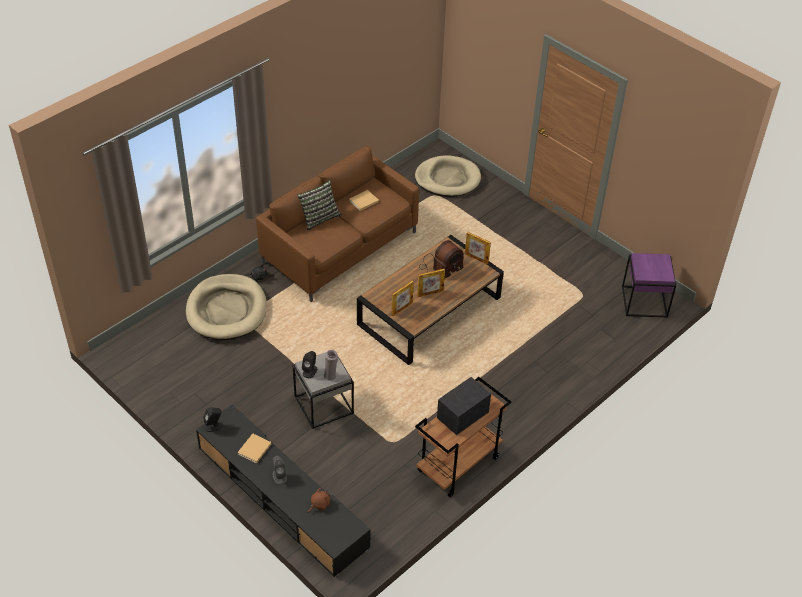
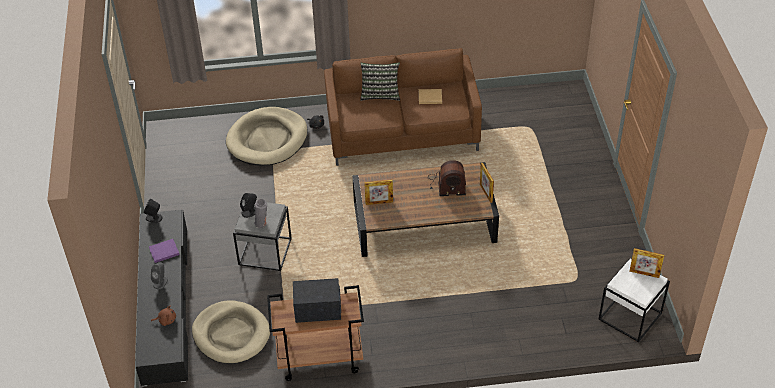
camera: 40 degrees right, 0 degrees up
beige book [238,434,272,463] -> purple book [149,239,180,263]
beige dog bed [415,155,481,197] -> beige dog bed moved to [192,300,270,364]
picture frame [418,269,445,297] -> picture frame moved to [629,248,664,278]
purple side table [622,253,676,318] -> white side table [598,259,670,342]

